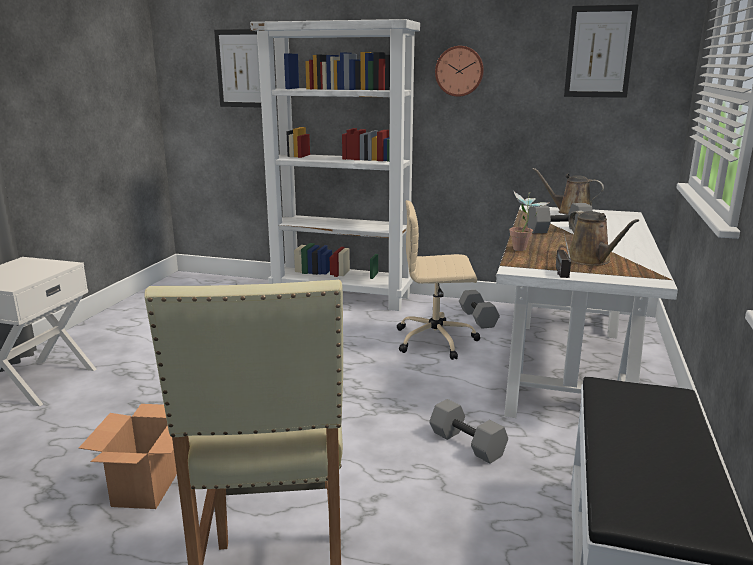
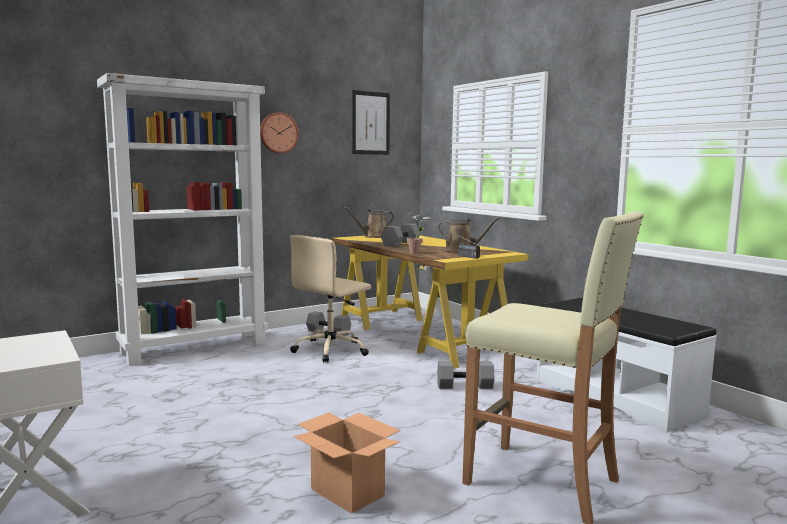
camera: 50 degrees left, 10 degrees down
picture [214,29,262,108] -> none
white desk [496,205,678,418] -> yellow desk [332,235,529,369]

